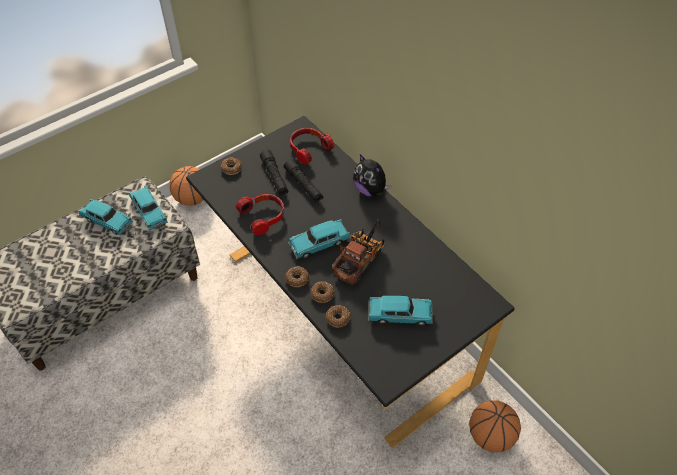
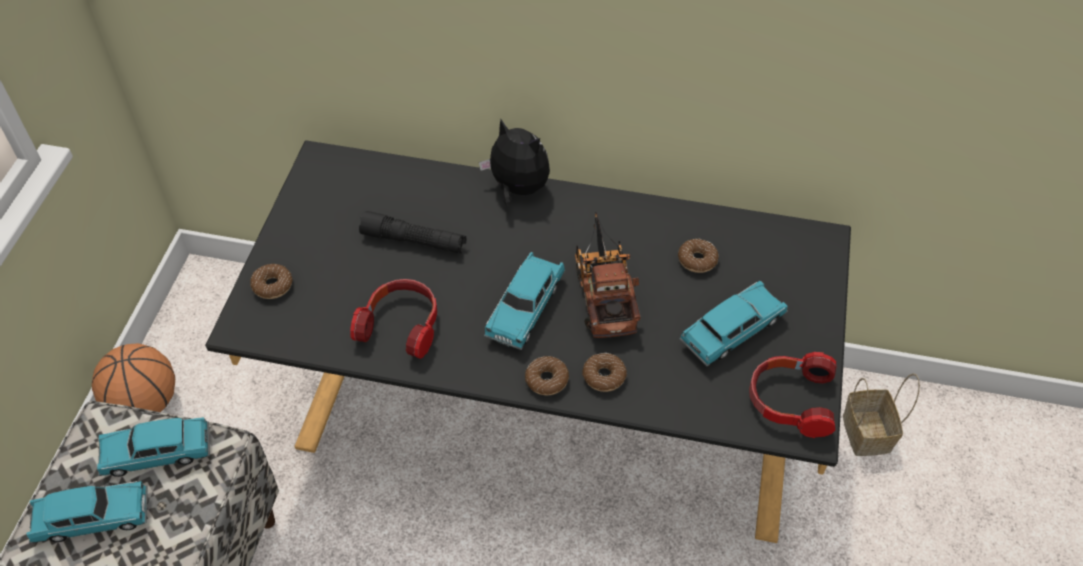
camera: 40 degrees left, 0 degrees up
turquoise toy car [129,185,168,230] -> turquoise toy car turned 150 degrees clockwise [97,417,210,477]
black flashlight [260,149,288,196] -> none
headphones [290,128,334,165] -> headphones moved to [749,352,837,438]
donut [326,305,351,327] -> donut moved to [678,239,719,273]
plush toy [353,154,392,197] -> plush toy turned 150 degrees counterclockwise [479,119,550,206]
basketball [469,400,521,452] -> basket [843,373,920,456]

